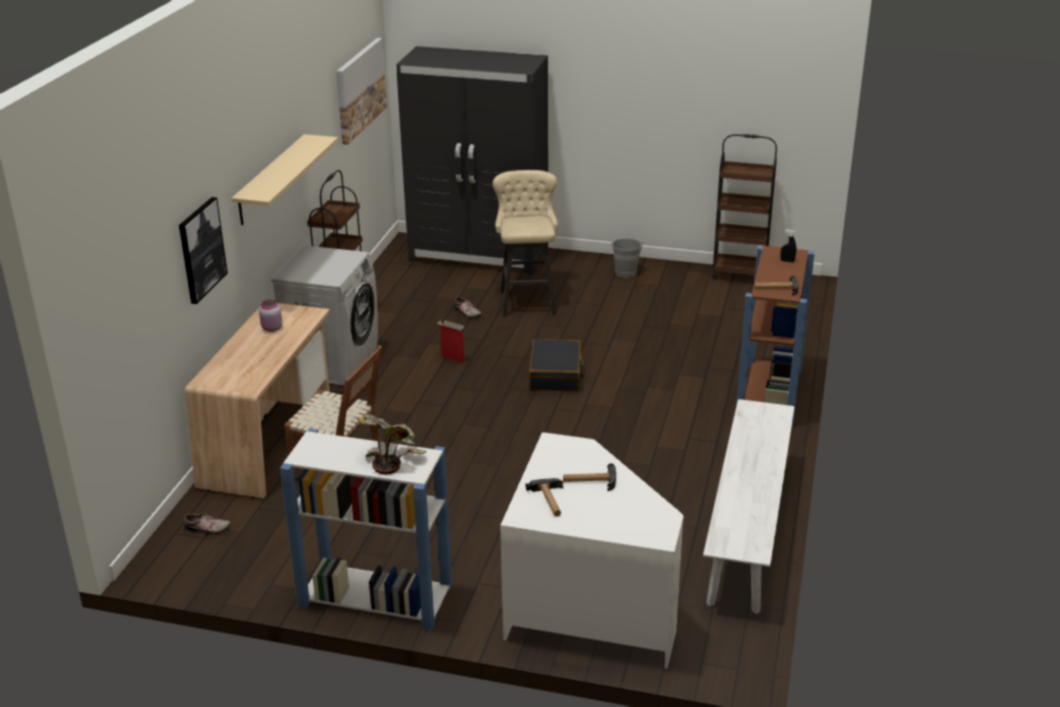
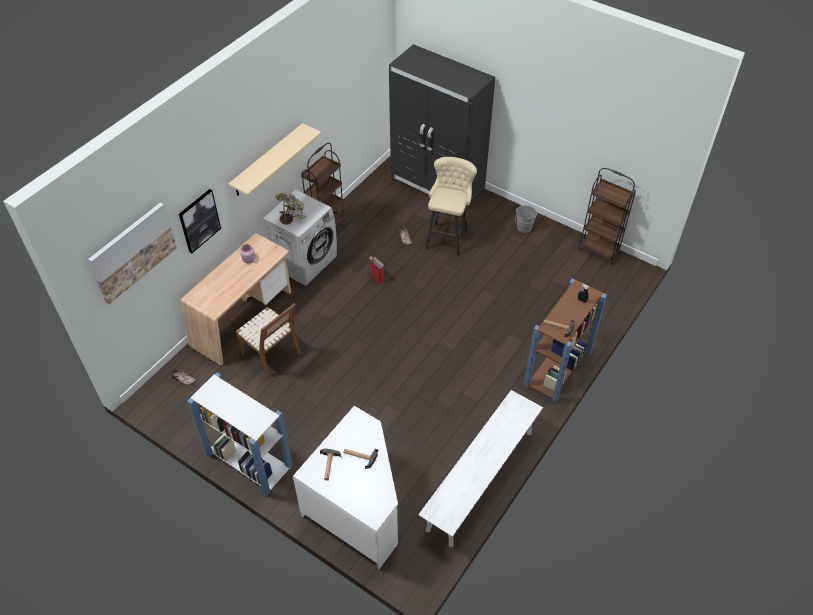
camera: 20 degrees right, 20 degrees up
picture [336,38,387,145] -> picture moved to [88,202,177,304]
potted plant [357,414,427,474] -> potted plant moved to [276,193,306,225]
black suitcase [529,339,584,392] -> none

